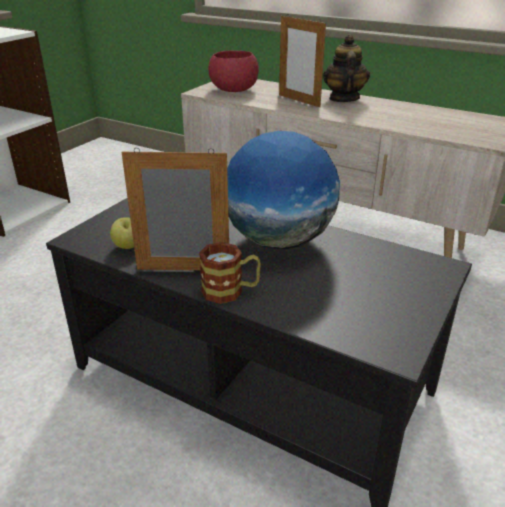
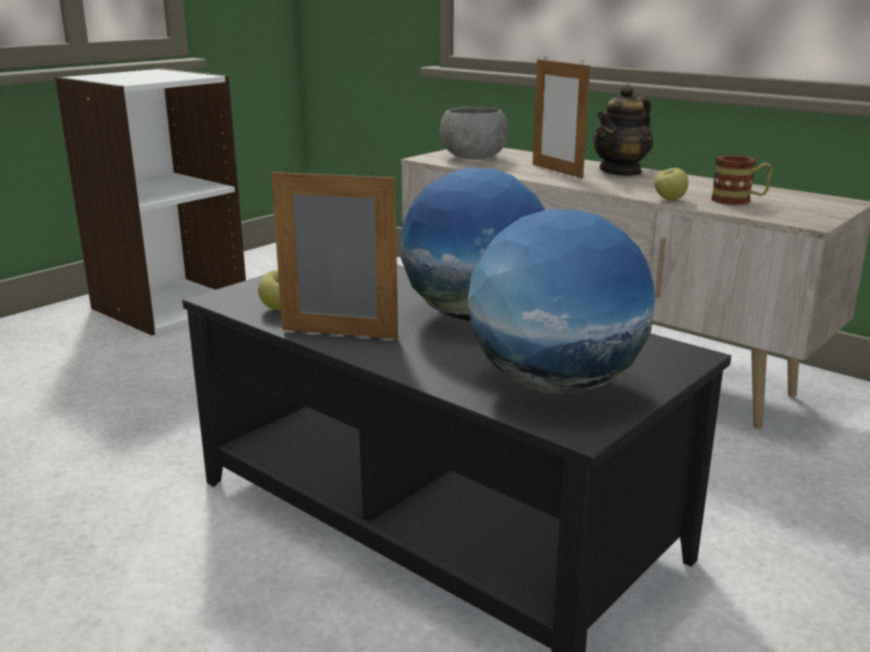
camera: 10 degrees right, 10 degrees down
mug [199,242,261,304] -> mug moved to [711,155,773,205]
red bowl [208,51,259,92] -> grey bowl [440,107,508,159]
teapot [323,35,370,102] -> teapot turned 150 degrees counterclockwise [593,84,653,176]
none -> globe [468,209,655,395]
none -> apple [655,168,688,200]

